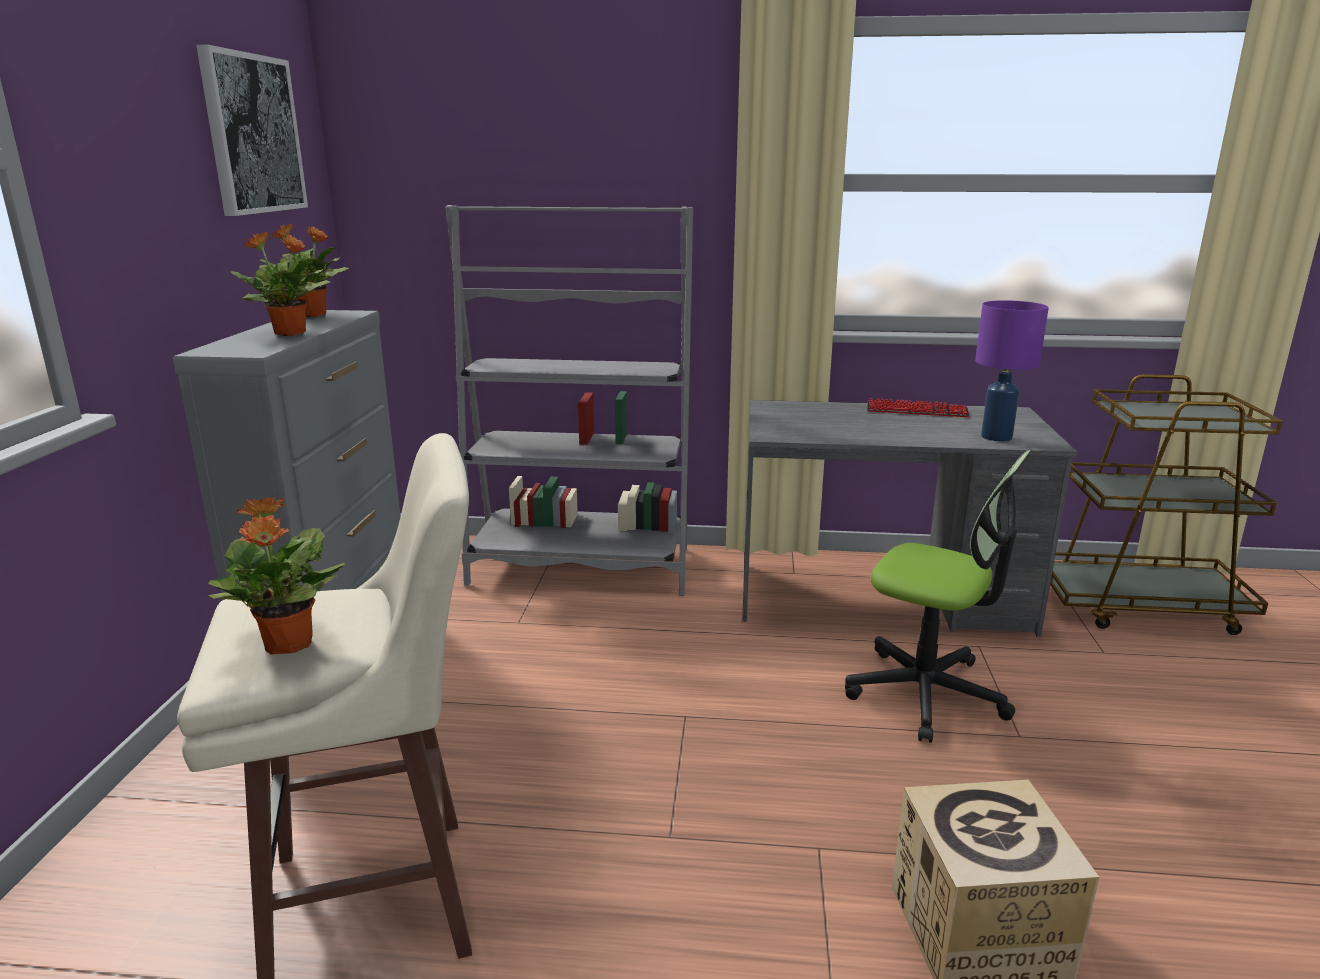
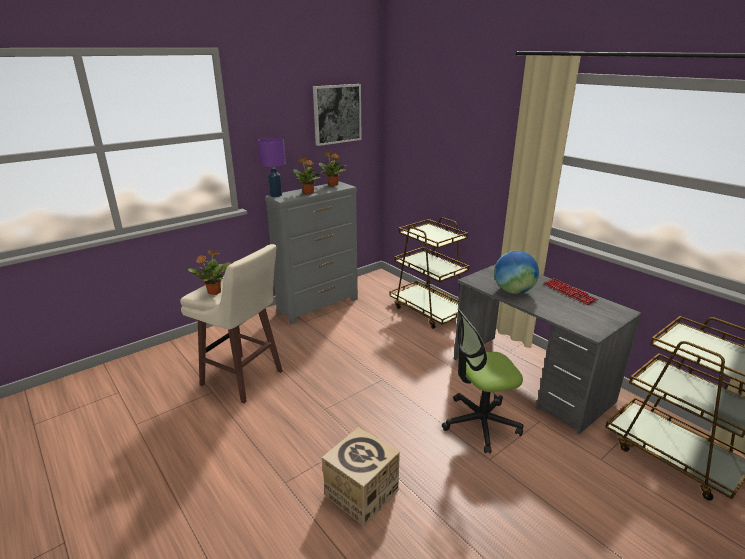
camera: 45 degrees right, 5 degrees up
grey bookcase [445,205,693,596] -> brown cart [389,217,469,329]
office chair [845,450,1031,743] -> office chair turned 90 degrees clockwise [442,309,523,454]
purple table lamp [975,300,1049,441] -> purple table lamp moved to [258,138,286,197]
none -> globe [494,251,539,294]

